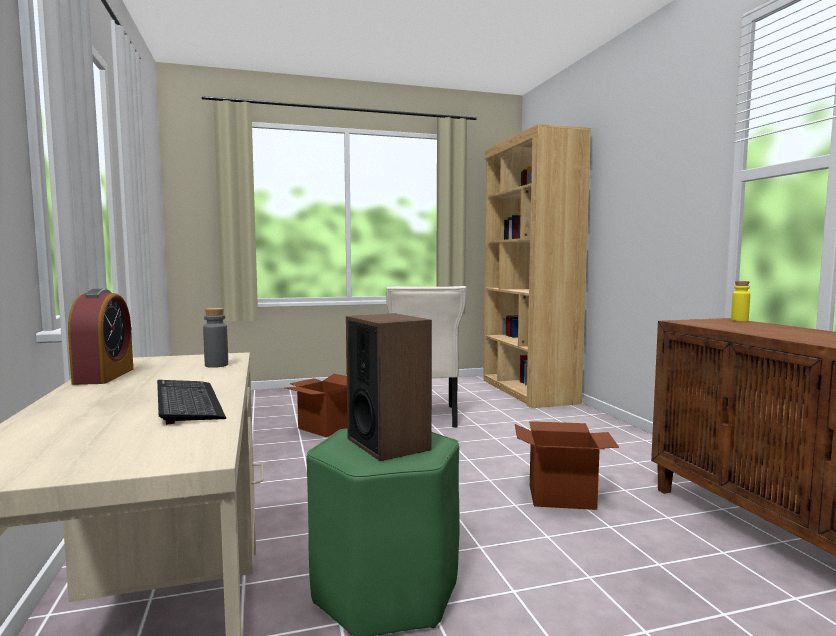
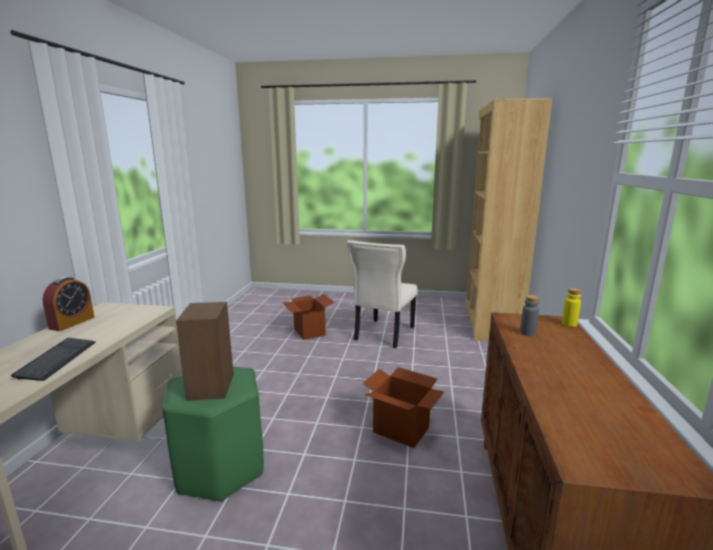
camera: 25 degrees right, 10 degrees up
grey bottle [203,308,228,368] -> grey bottle moved to [520,295,539,336]

